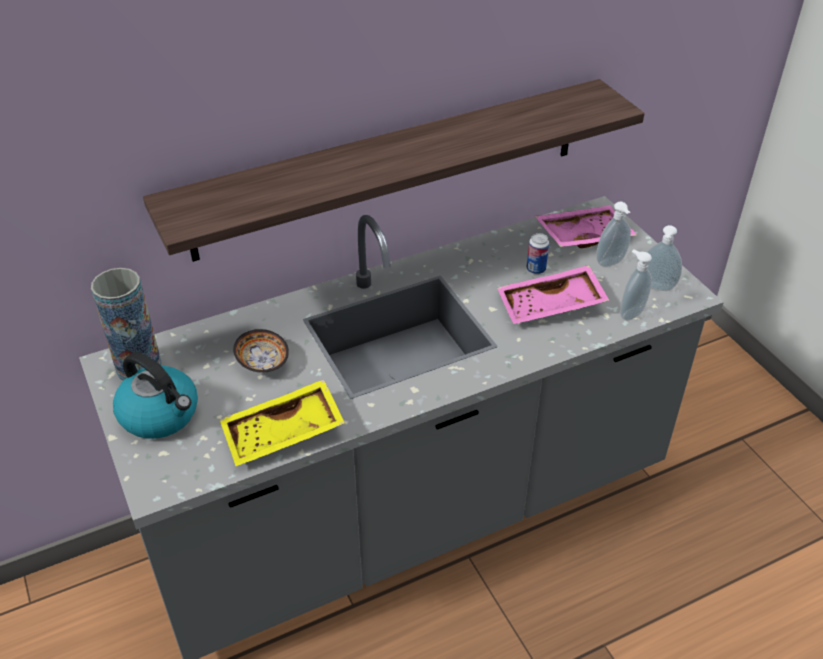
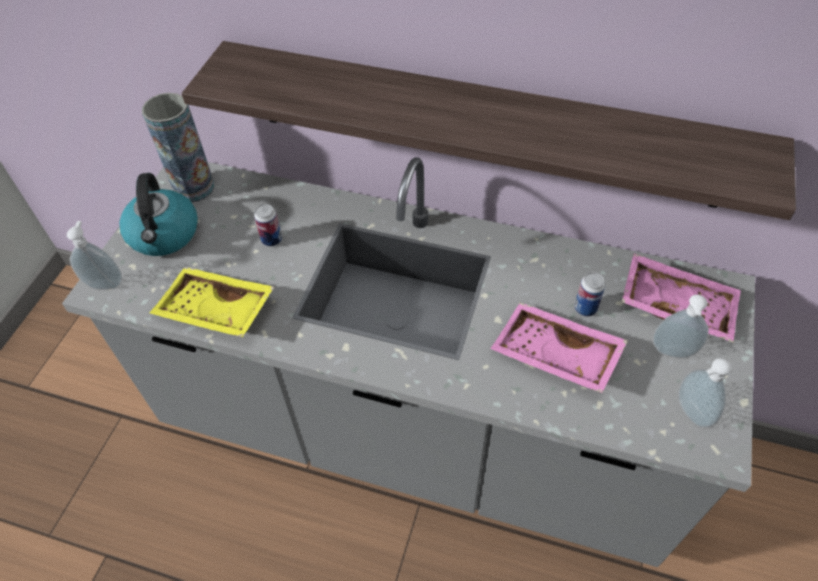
camera: 45 degrees right, 10 degrees up
bowl [233,329,289,373] -> can [254,204,282,247]
soap dispenser [620,250,652,321] -> soap dispenser moved to [67,221,122,290]

